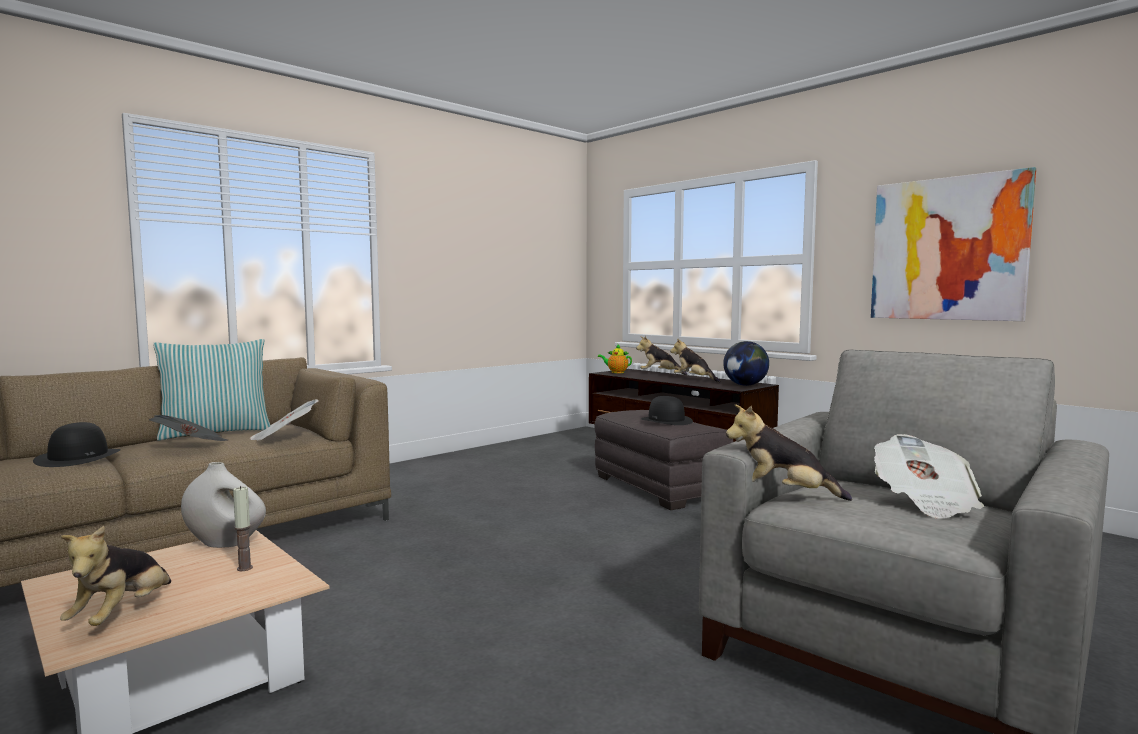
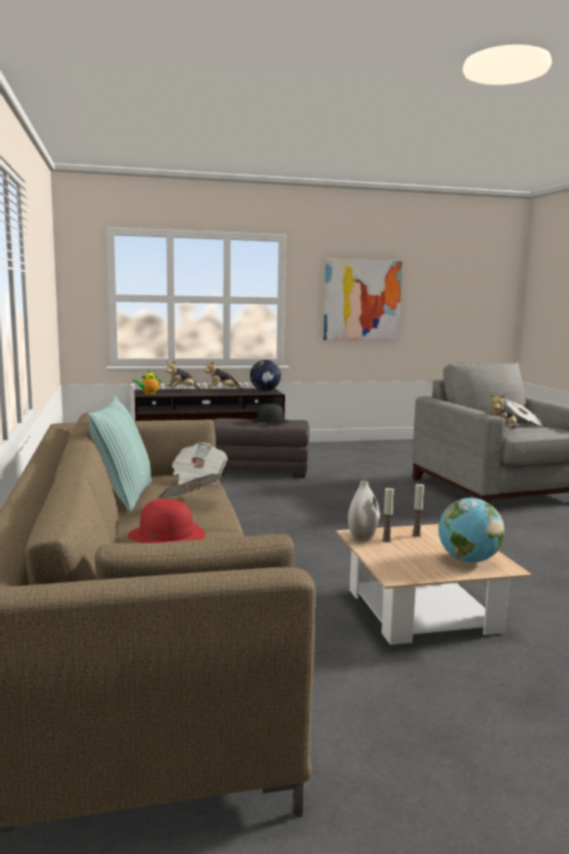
camera: 60 degrees left, 5 degrees up
black hat [33,422,121,467] -> red hat [128,499,205,543]
plush toy [60,526,171,626] -> globe [438,498,505,563]
none -> candle [382,487,394,543]

